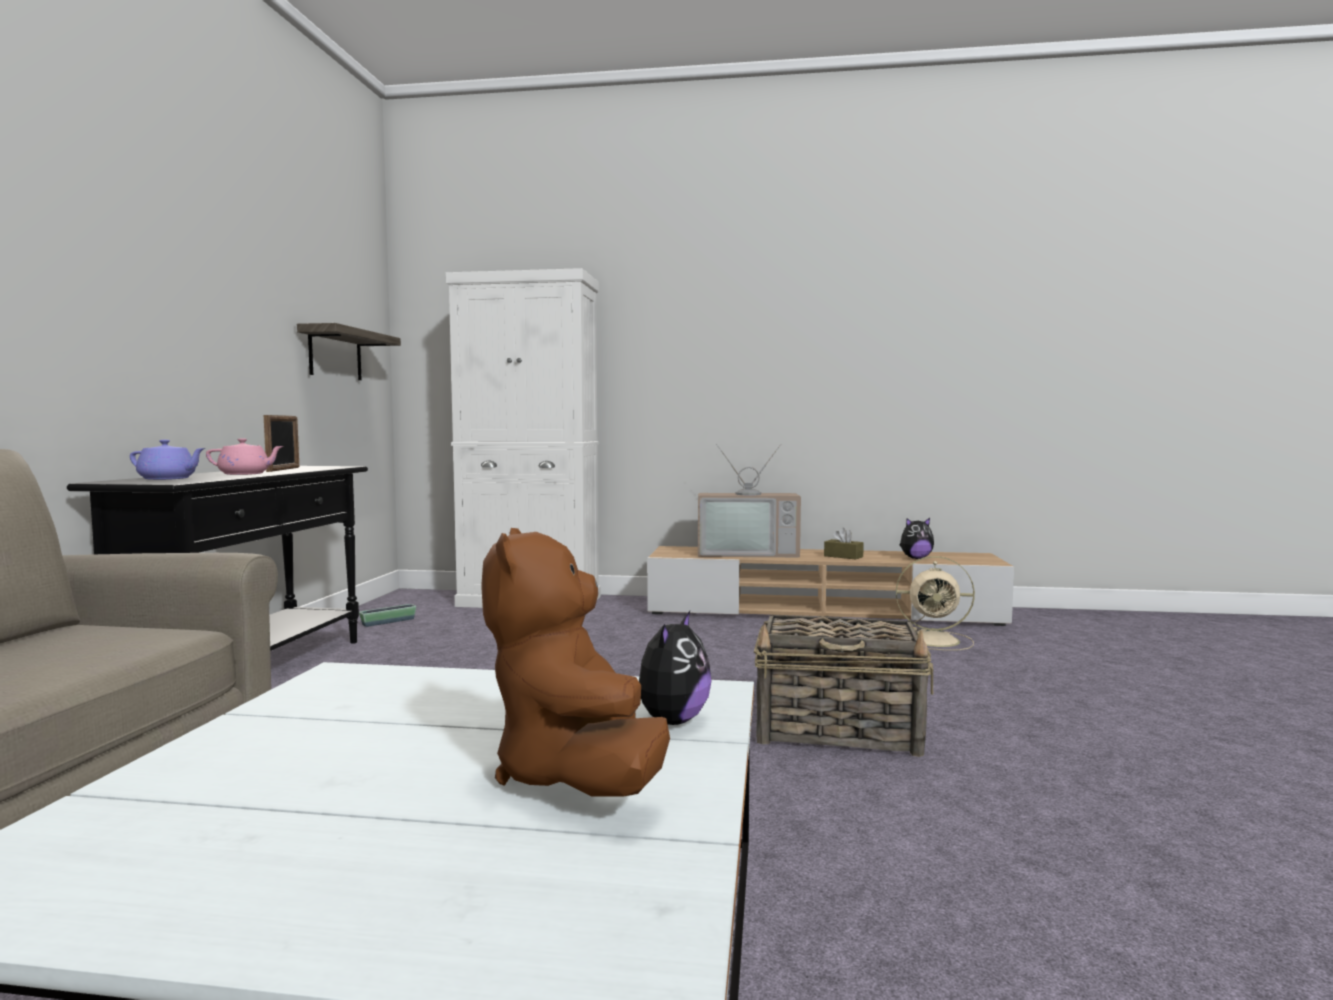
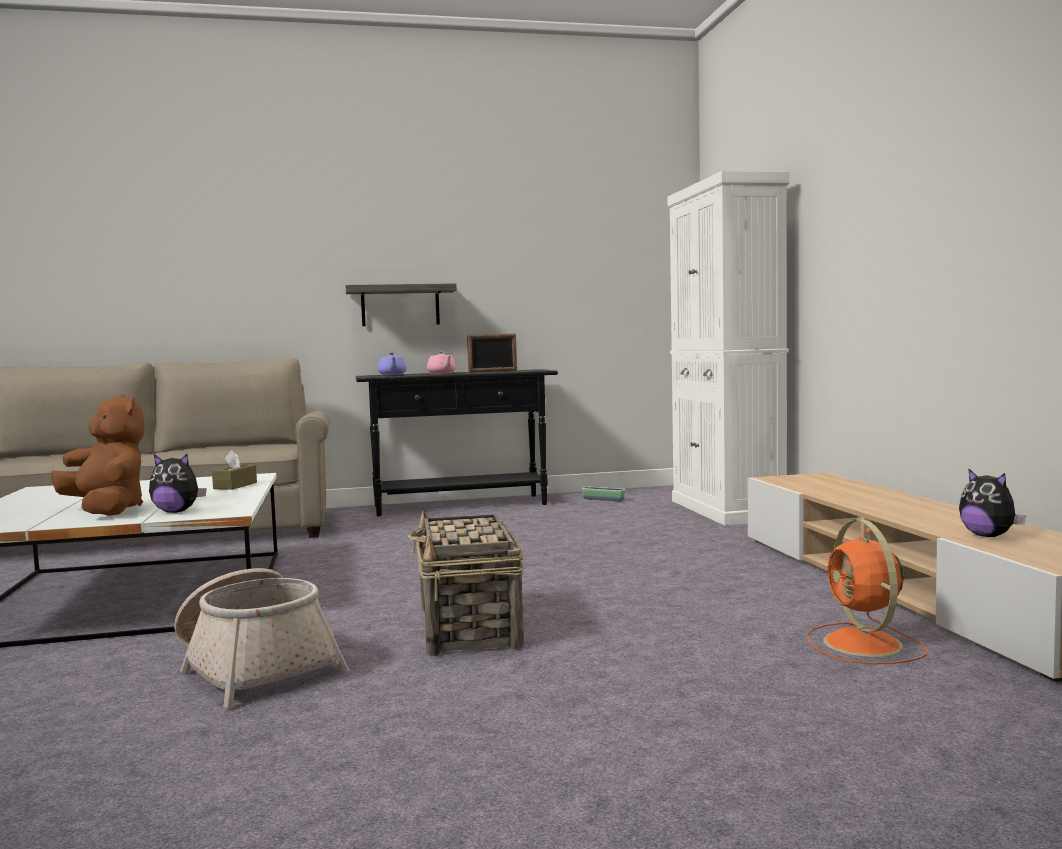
camera: 70 degrees right, 0 degrees up
shelf [297,323,401,380] -> shelf moved to [346,283,457,326]
brown plush toy [481,528,670,796] -> brown plush toy turned 75 degrees clockwise [51,394,144,516]
television [698,444,801,557] -> none
brown tissue box [824,527,864,560] -> brown tissue box moved to [212,450,257,490]
beige fan [896,556,975,651] -> orange fan [806,519,928,664]
none -> basket [174,568,350,708]

